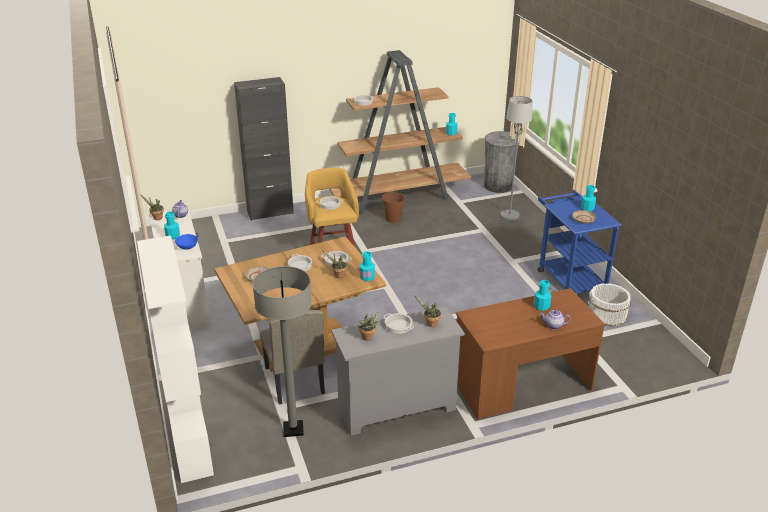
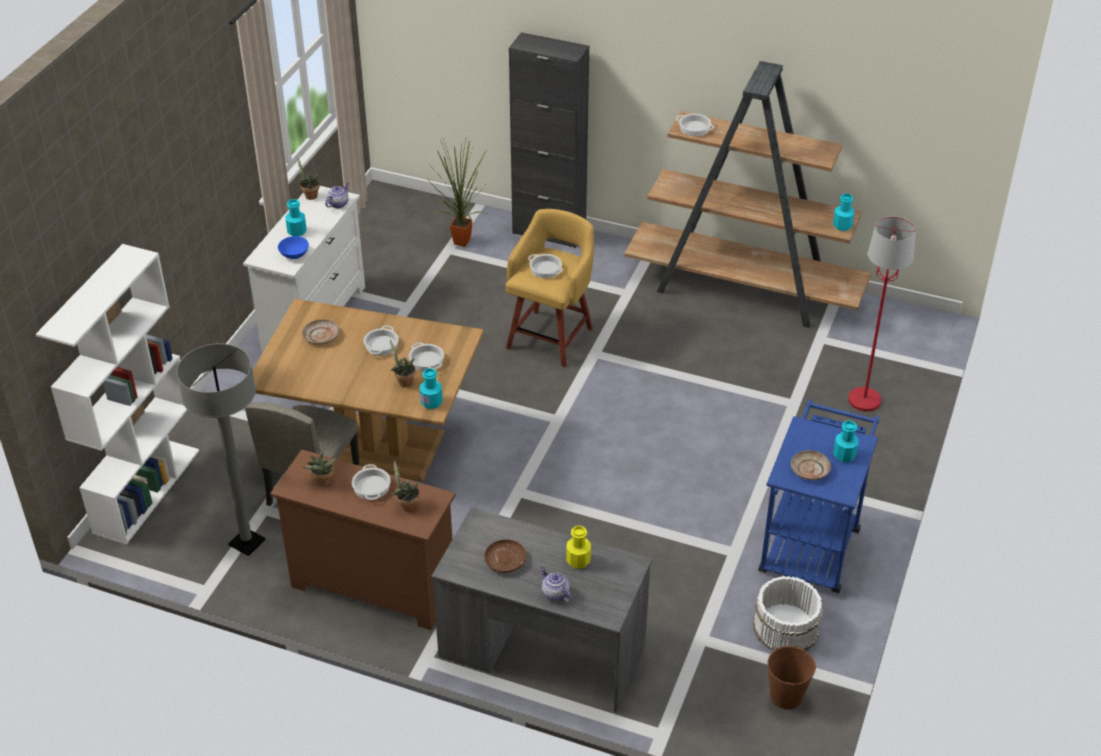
camera: 40 degrees right, 10 degrees up
grey dresser [331,306,465,436] -> brown dresser [270,449,456,630]
brown bucket [382,192,405,223] -> brown bucket moved to [767,645,816,710]
brown desk [456,288,605,419] -> grey desk [431,507,652,713]
grey trash can [484,131,519,193] -> none
grey floor lamp [501,96,532,220] -> red floor lamp [848,217,916,411]
turquoise bottle [534,280,551,311] -> yellow bottle [566,525,591,569]
none -> potted plant [429,136,488,247]
none -> brown plate [484,539,526,573]

